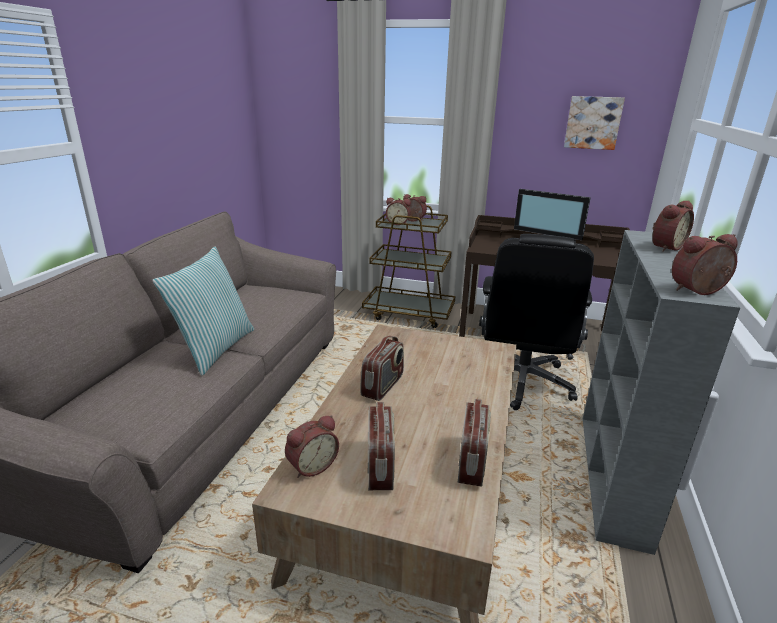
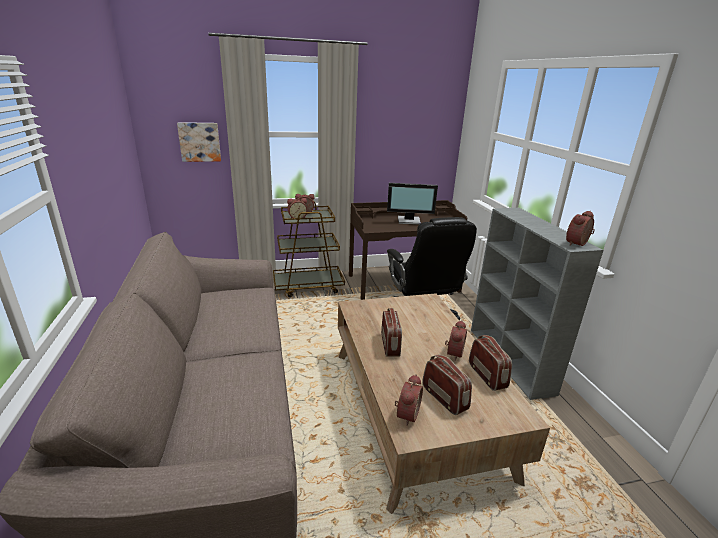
camera: 30 degrees left, 0 degrees up
pillow [152,247,255,376] -> none
picture [564,96,625,150] -> picture moved to [177,122,221,162]
alarm clock [652,200,694,252] -> alarm clock moved to [445,320,467,361]

